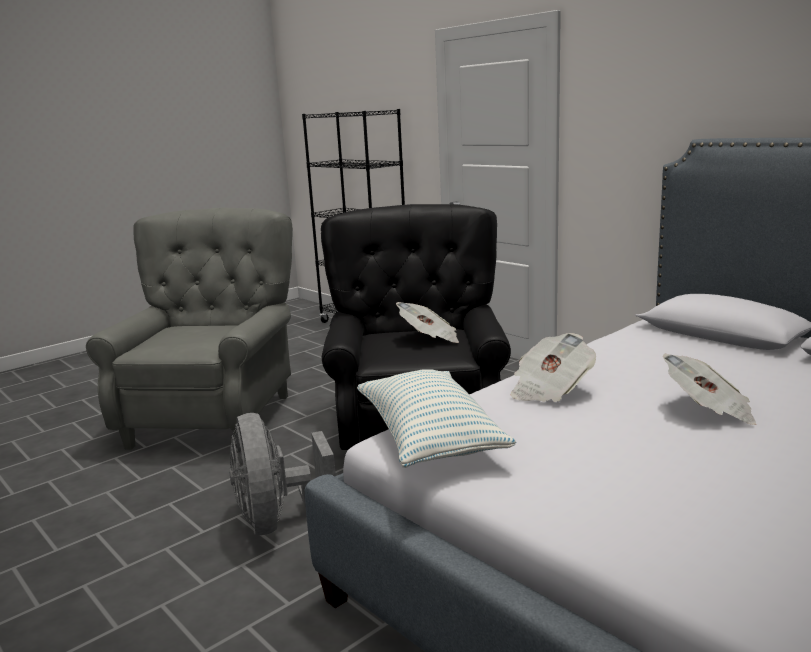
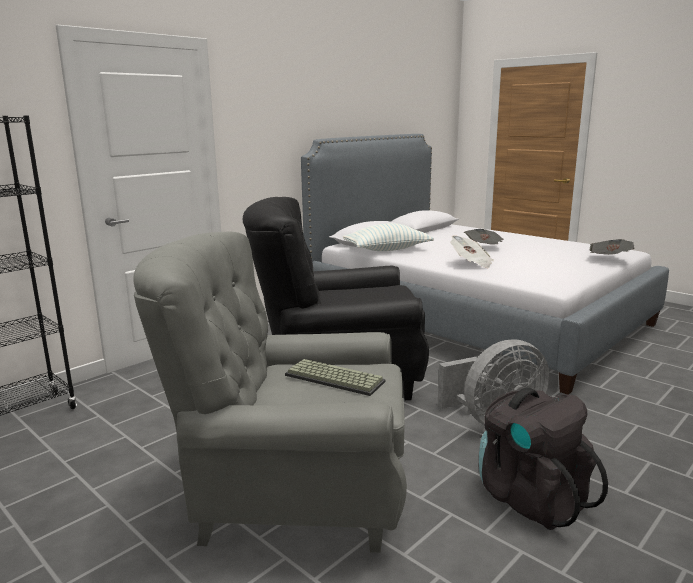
camera: 95 degrees left, 0 degrees up
pillow [357,369,516,468] -> pillow moved to [343,223,434,251]
newspaper [396,302,459,343] -> newspaper moved to [589,239,635,255]
none -> keyboard [285,359,386,396]
none -> black backpack [479,388,608,530]

